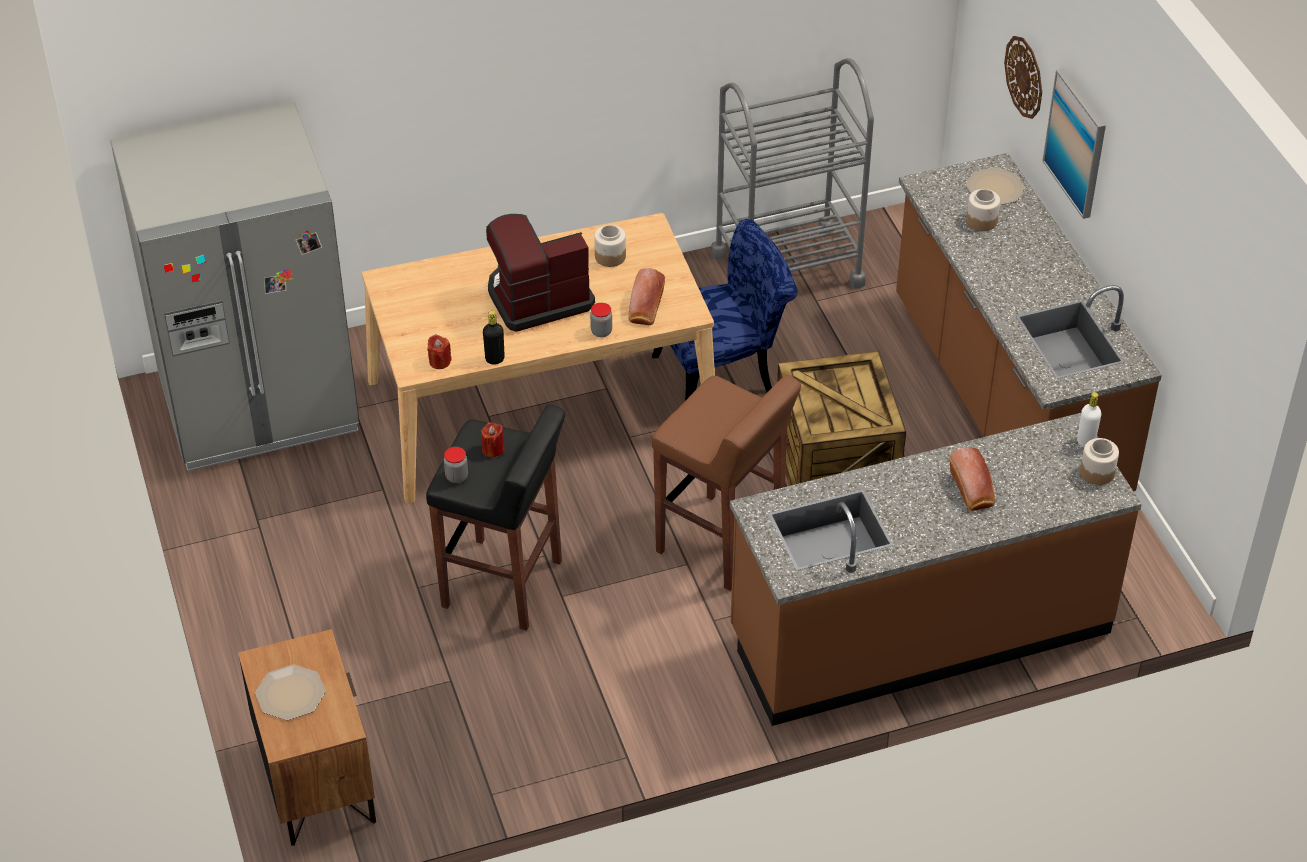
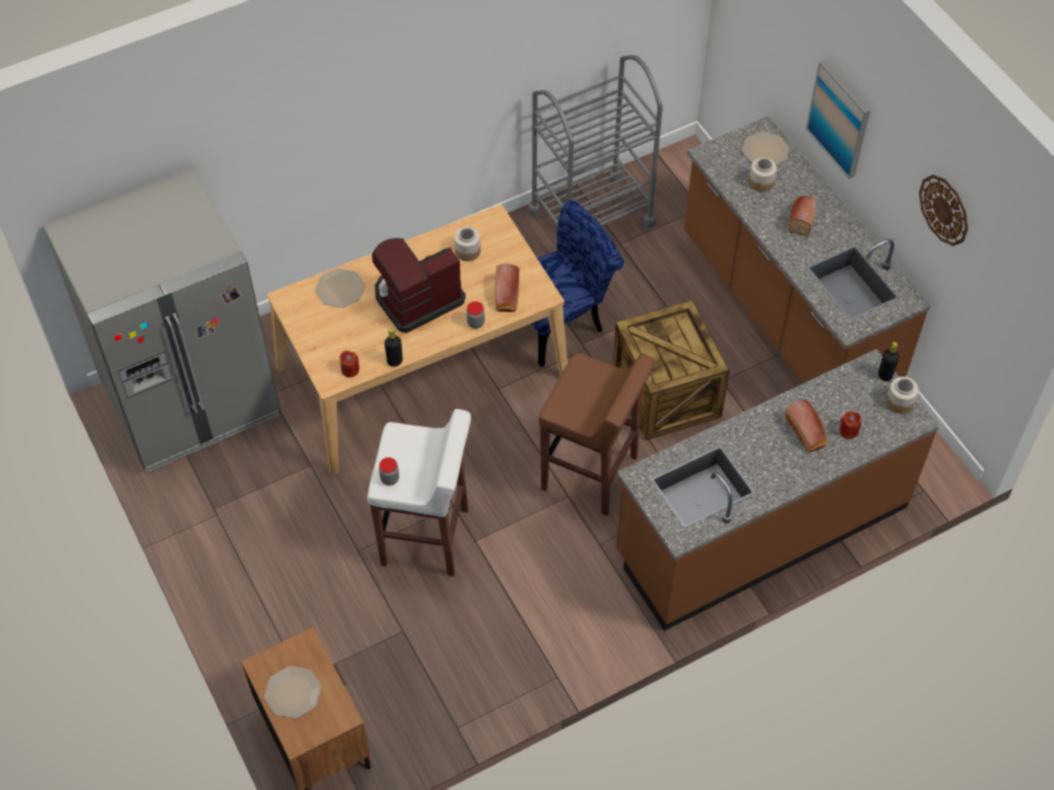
camera: 10 degrees left, 10 degrees up
black stool [426,404,565,631] -> white stool [367,409,471,576]
red candle [481,422,505,457] -> red candle moved to [839,411,861,439]
wall clock [1004,36,1042,119] -> wall clock moved to [919,175,968,246]
white bottle [1077,392,1101,447] -> black bottle [878,342,899,381]
none -> plate [315,268,365,308]
none -> bread [788,196,817,236]

